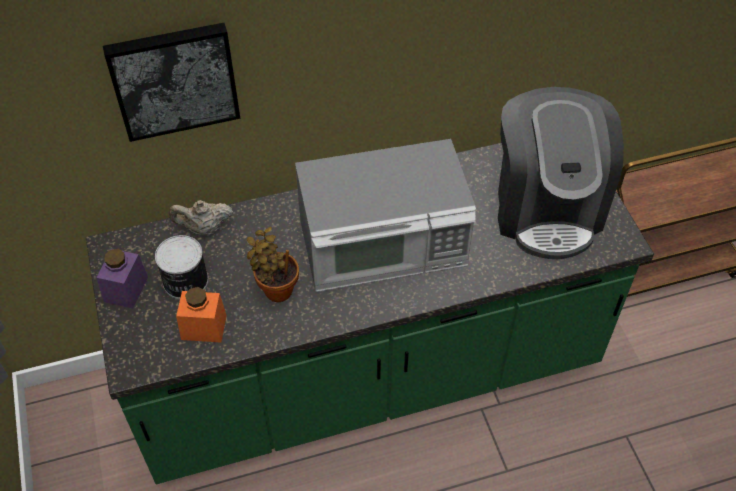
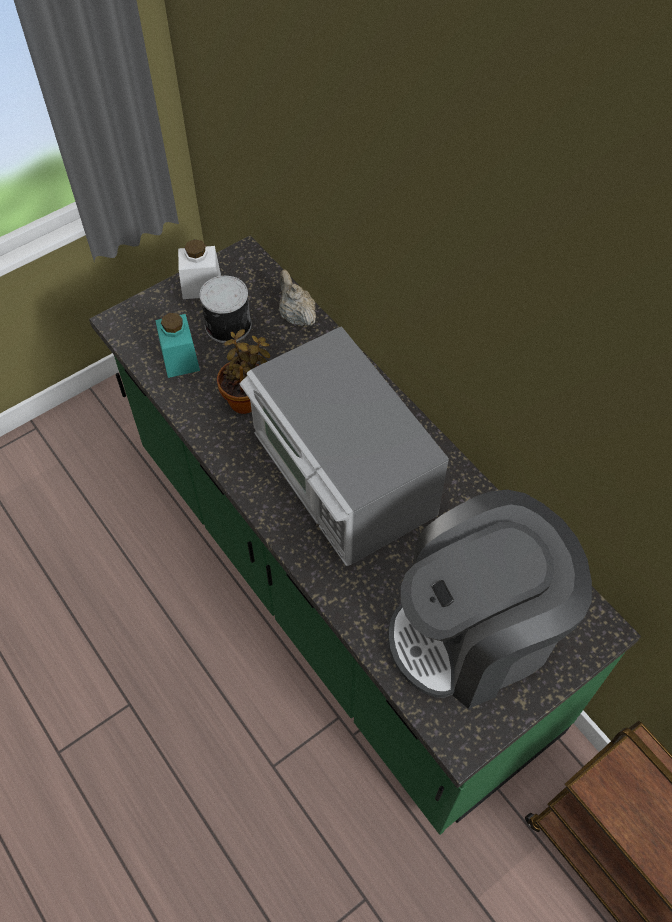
camera: 70 degrees right, 5 degrees up
purple jar [96,249,148,309] -> white jar [178,239,221,299]
picture [103,23,240,142] -> none
orange jar [176,287,227,342] -> turquoise jar [155,313,200,378]

